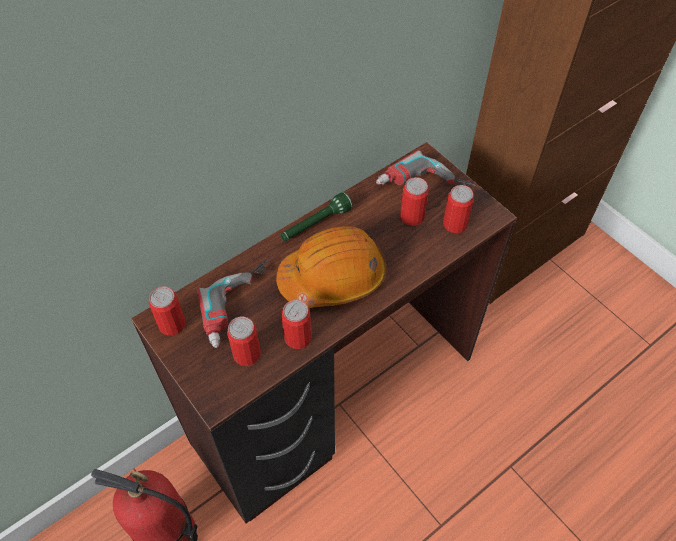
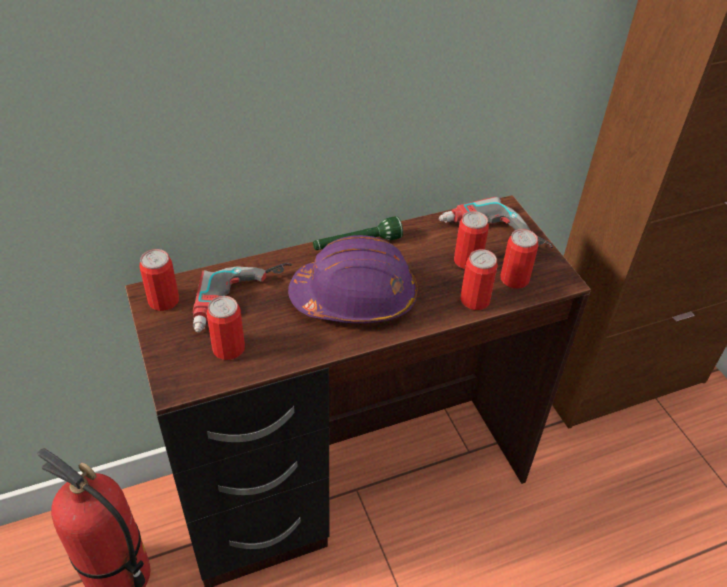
camera: 15 degrees right, 10 degrees down
orange hard hat [276,226,386,308] -> purple hard hat [288,235,417,323]
can [281,300,312,349] -> can moved to [460,249,498,310]

